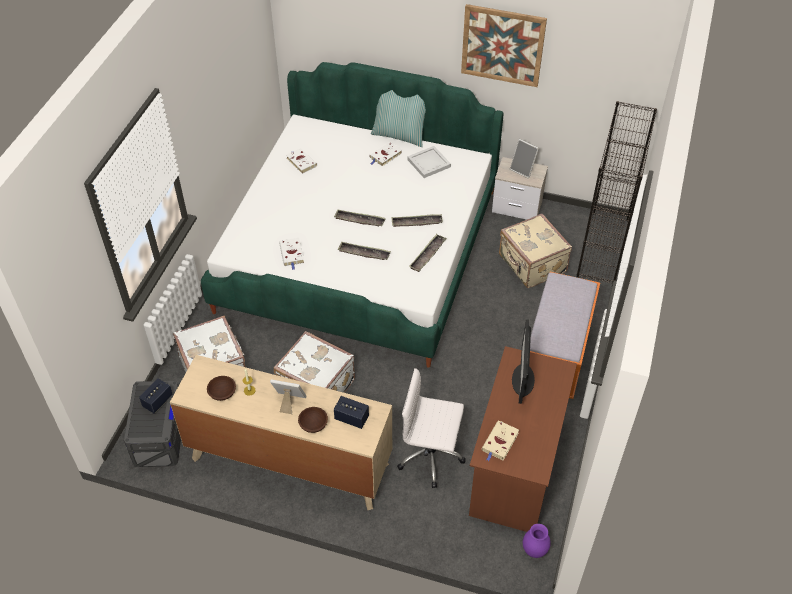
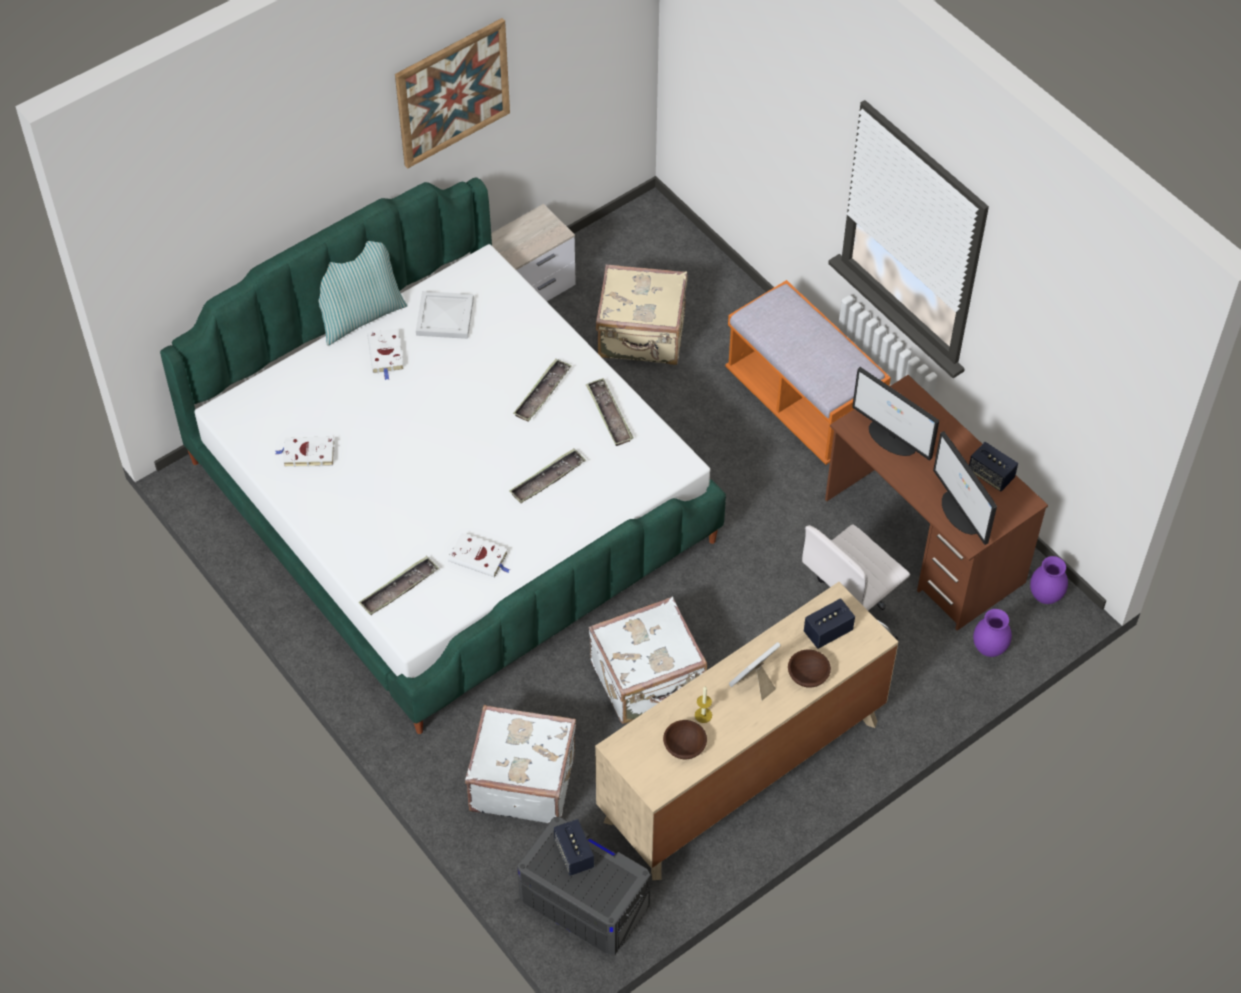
camera: 55 degrees left, 5 degrees up
tray [334,209,386,226] -> tray moved to [358,556,439,615]
beige book [482,421,519,461] -> monitor [933,431,997,545]
picture frame [510,139,539,179] -> none
black bookcase [577,101,657,285] -> none
none -> speaker [969,442,1018,492]
none -> purple vase [973,609,1012,657]

